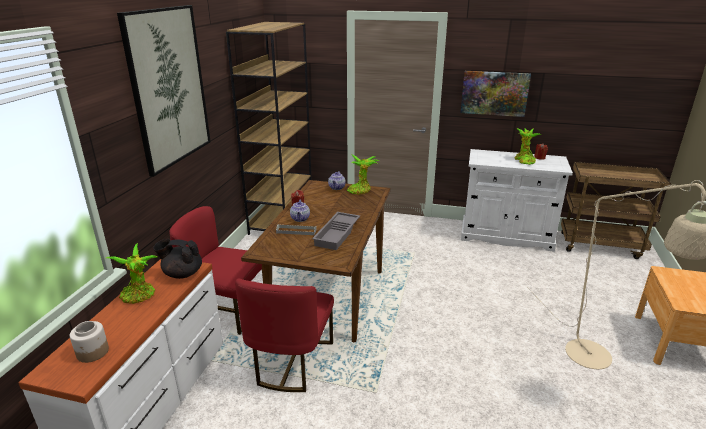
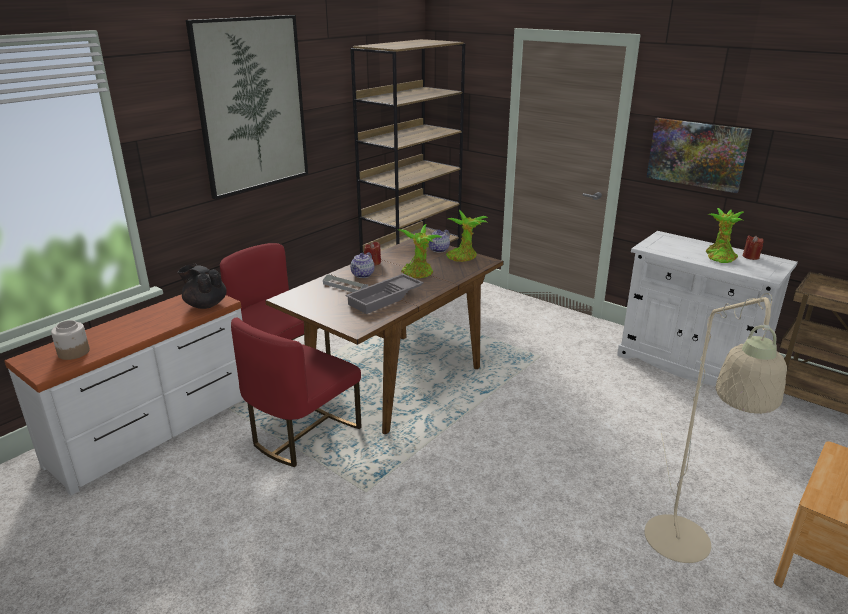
camera: 25 degrees right, 0 degrees up
potted plant [106,243,157,304] -> potted plant moved to [399,224,441,278]

